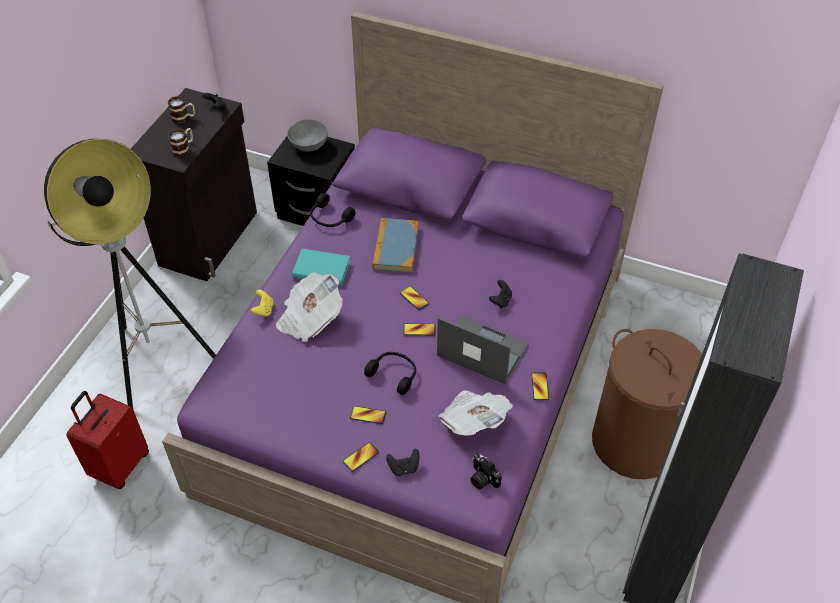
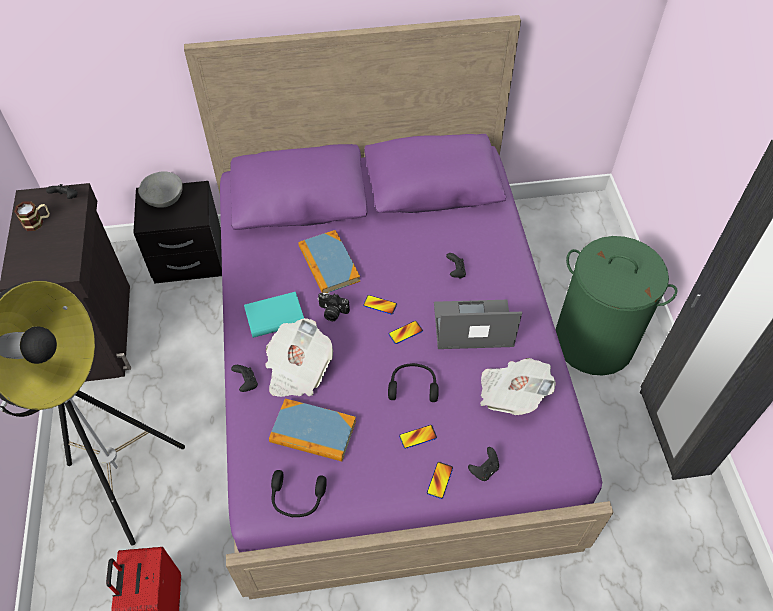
camera: 30 degrees left, 5 degrees up
mug [168,128,193,157] -> none
yellow game controller [251,290,274,317] -> black game controller [231,365,258,392]
black headphones [310,193,355,227] -> black headphones moved to [271,470,327,517]
camera [470,454,502,490] -> camera moved to [318,293,350,321]
phone [531,373,549,400] -> none
brown laundry basket [592,329,702,479] -> green laundry basket [556,236,678,375]
none -> book [269,398,356,461]

